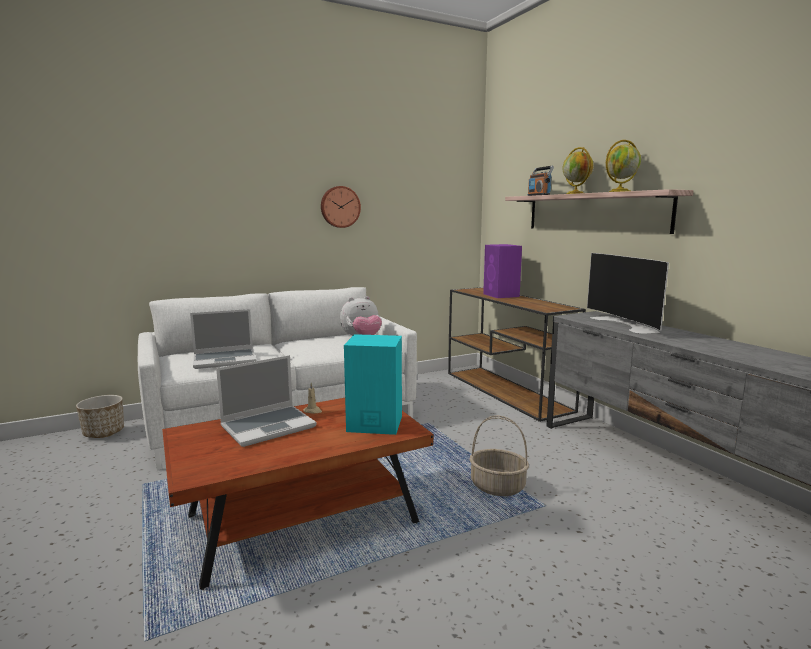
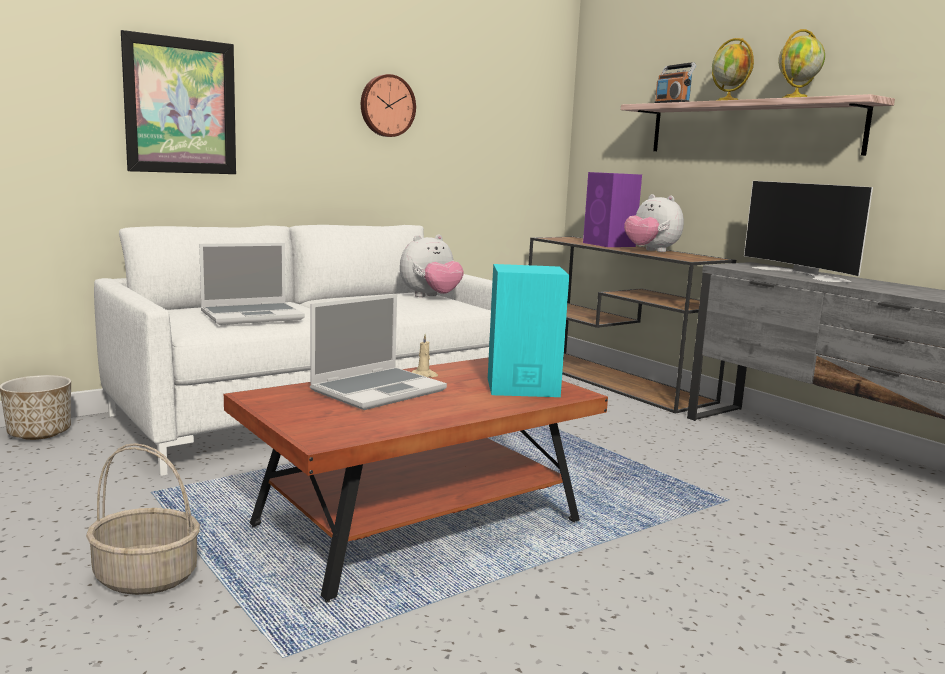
camera: 10 degrees left, 0 degrees up
basket [470,415,529,496] -> basket moved to [86,443,200,595]
none -> picture [121,30,236,174]
none -> plush toy [624,194,684,252]

